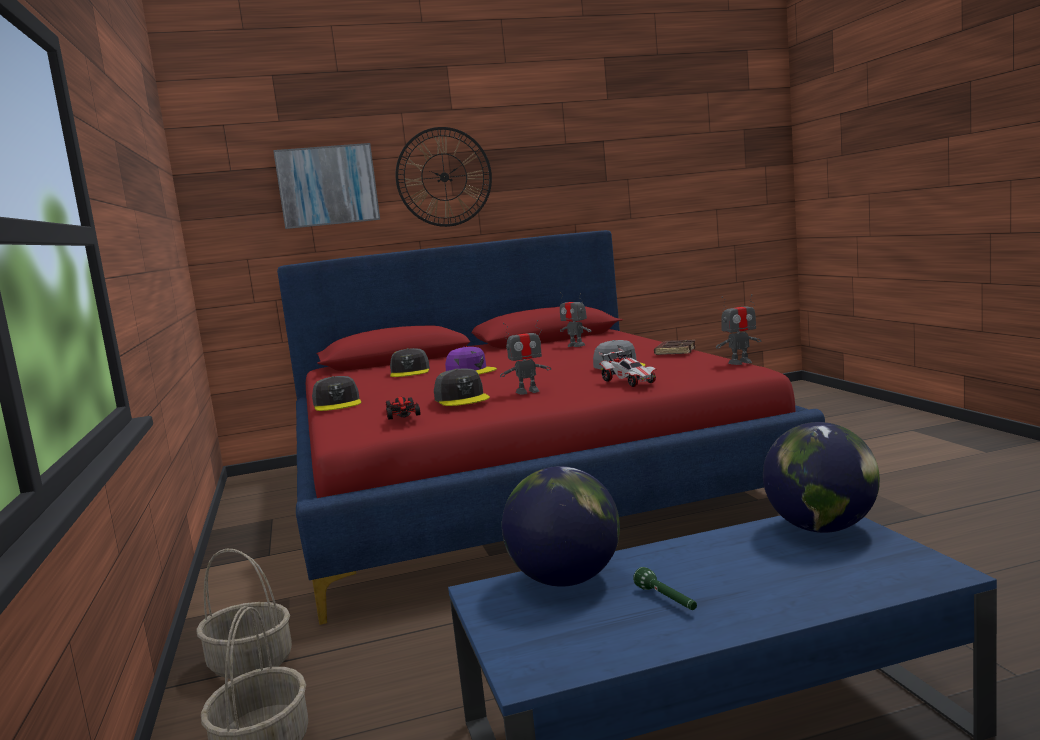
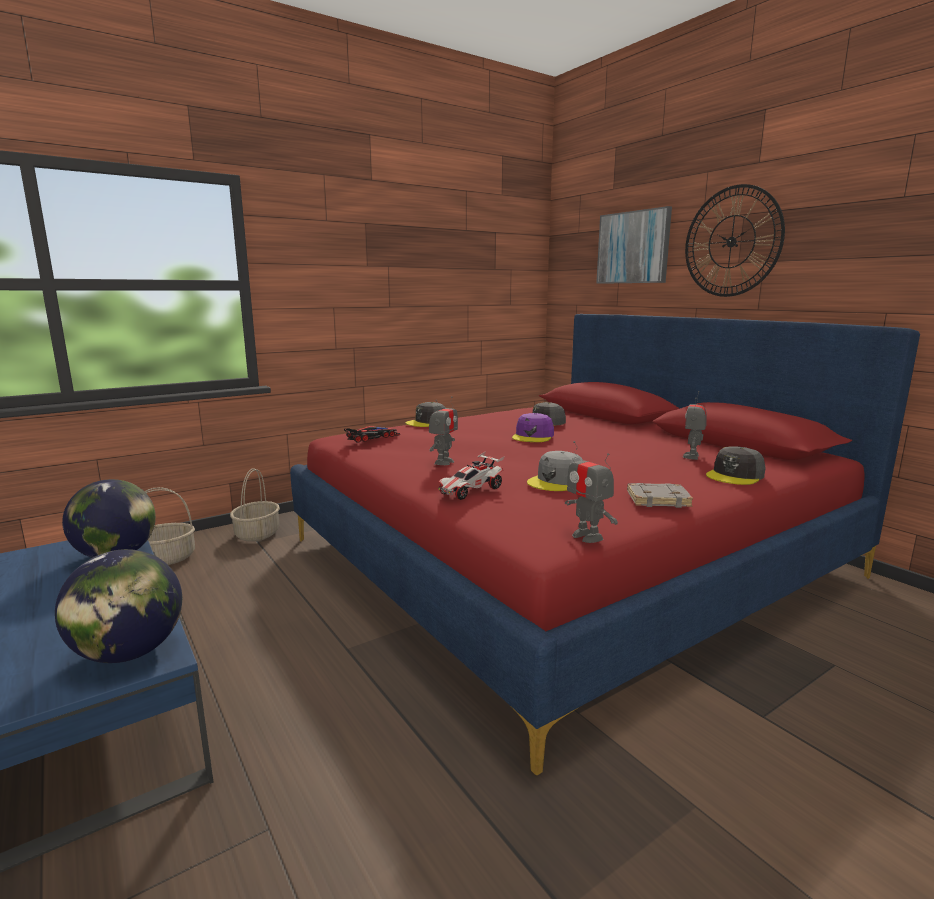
camera: 70 degrees right, 5 degrees up
grey cap [434,369,490,406] -> grey cap moved to [706,446,765,485]
toy robot [500,320,551,394] -> toy robot turned 120 degrees counterclockwise [429,396,458,465]
green flashlight [633,567,697,610] -> none
brown book [654,339,696,355] -> grey book [627,483,693,508]

